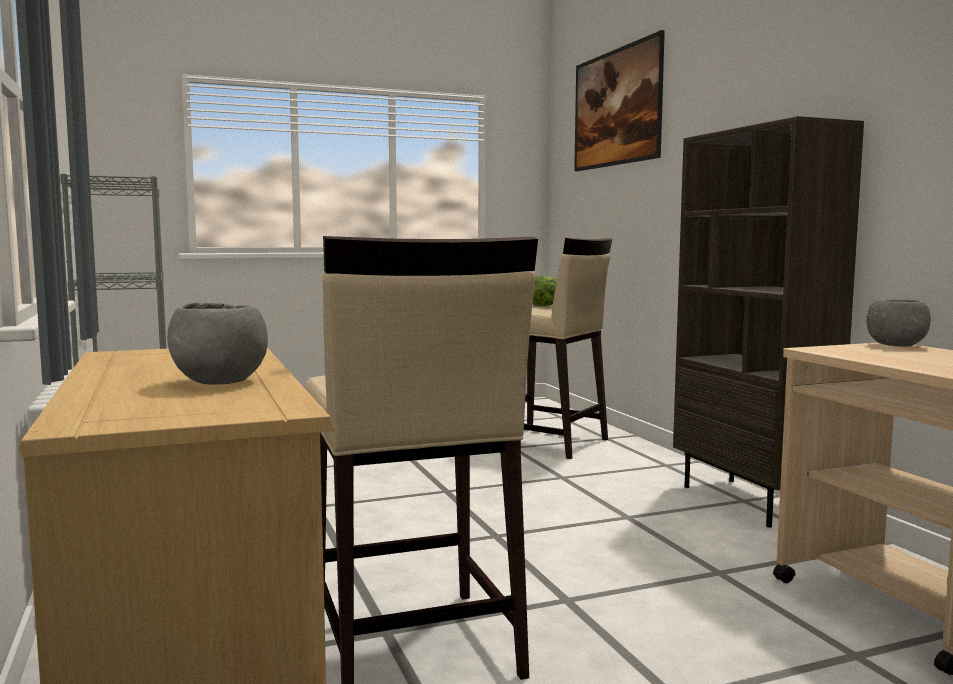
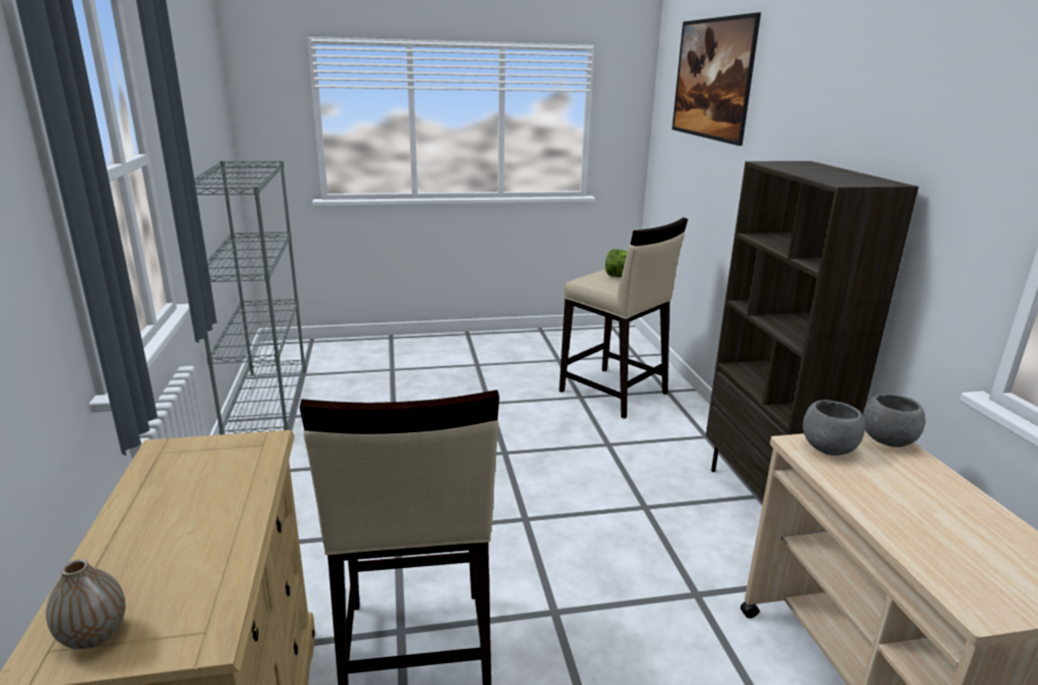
camera: 10 degrees right, 15 degrees up
grey bowl [167,303,268,385] -> grey bowl moved to [803,400,865,456]
none -> vase [46,559,126,649]

